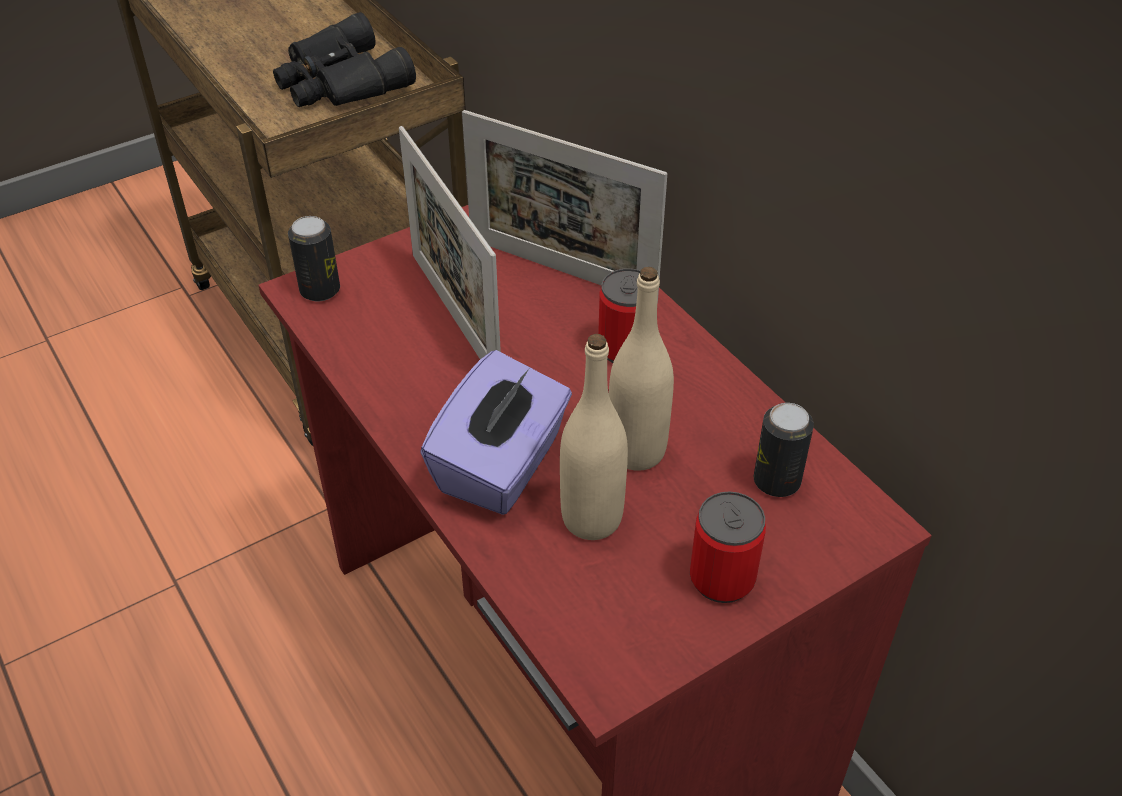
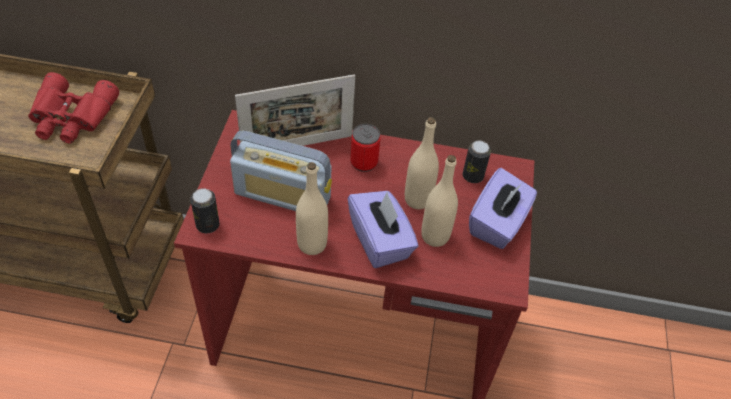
camera: 50 degrees left, 5 degrees up
black binoculars [273,12,416,107] -> red binoculars [28,72,119,144]
picture frame [399,126,501,359] -> radio [230,130,332,211]
can [690,491,766,603] -> purple tissue box [469,168,537,249]
none -> beige bottle [296,162,328,255]

